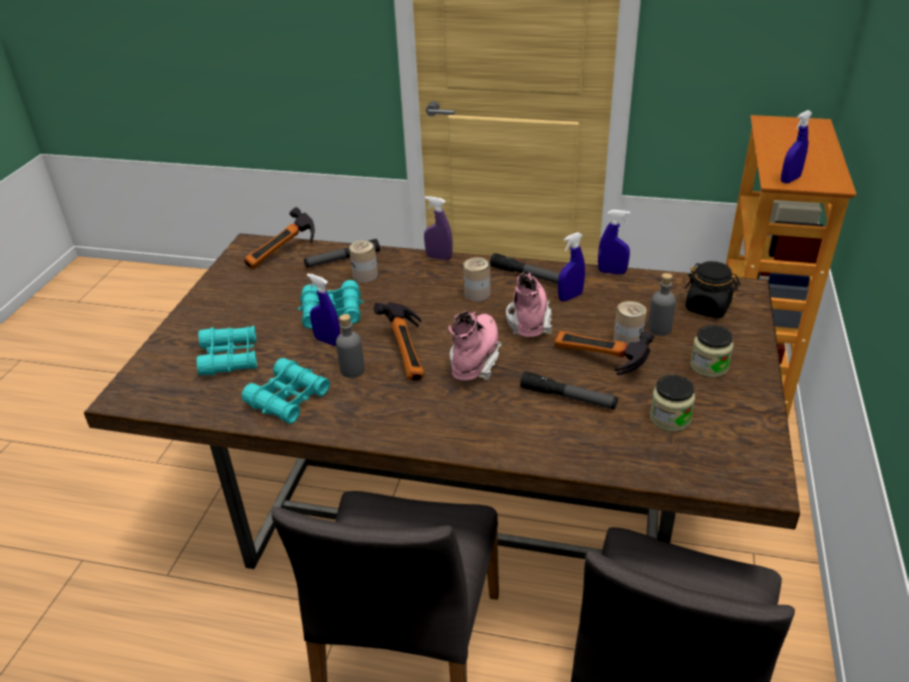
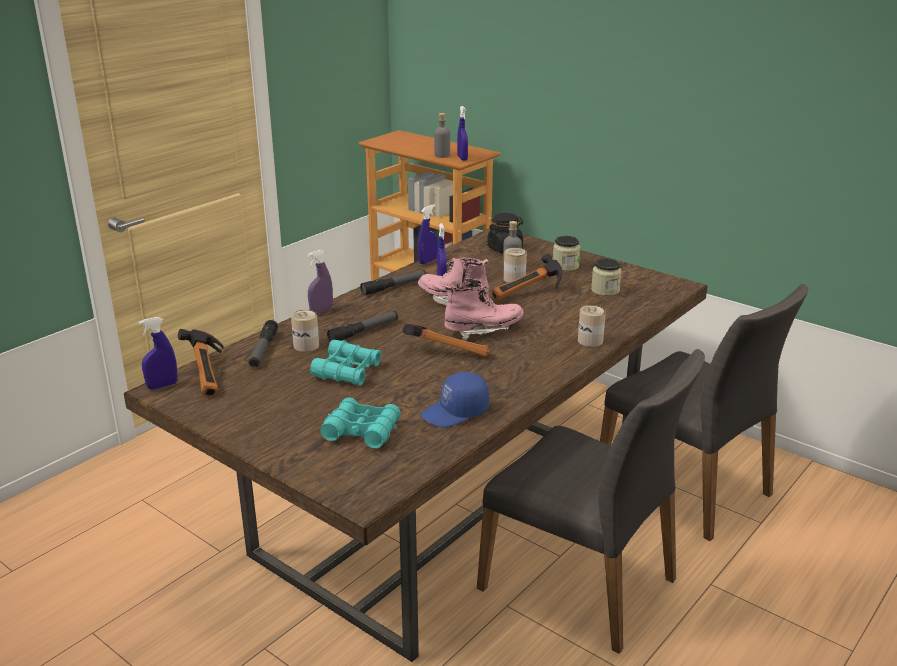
camera: 65 degrees left, 10 degrees down
turquoise binoculars [242,358,330,424] -> blue cap [421,372,489,428]
blue spray bottle [307,273,340,346] -> blue spray bottle moved to [139,317,177,390]
grey bottle [336,314,365,378] -> grey bottle moved to [434,113,450,158]
pink boot [448,311,502,380] -> pink boot turned 120 degrees clockwise [444,278,524,340]
can [464,257,490,302] -> can moved to [578,305,606,347]
flashlight [520,371,618,410] -> flashlight moved to [327,311,398,342]

